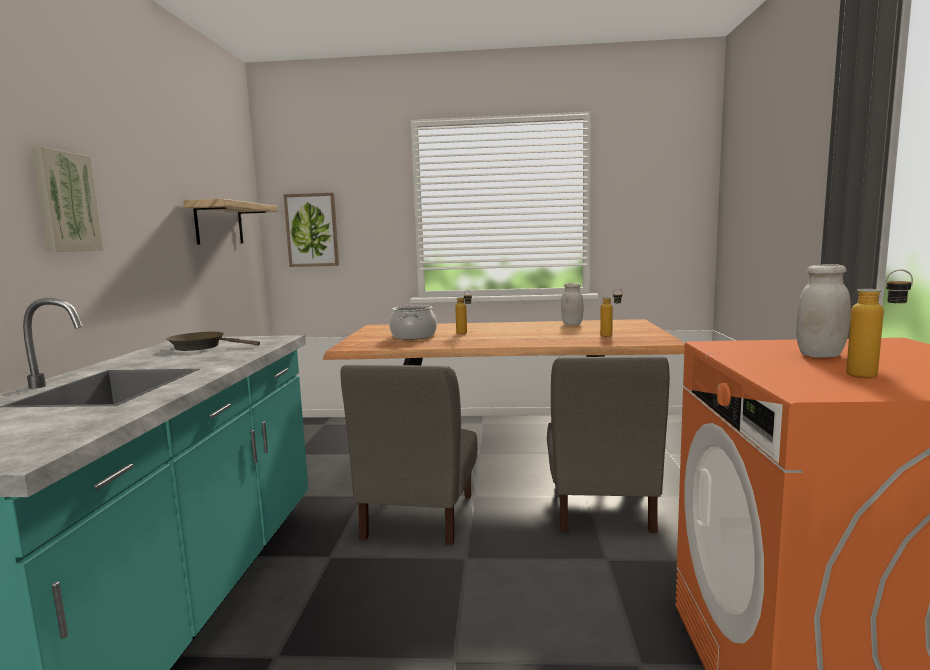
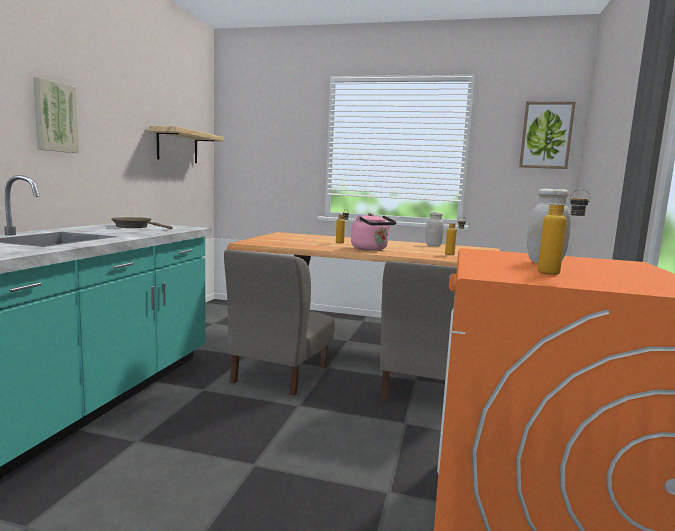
camera: 10 degrees right, 0 degrees up
picture [284,193,339,267] -> picture moved to [519,102,576,169]
cooking pot [389,305,437,340] -> none
none -> pink kettle [351,213,396,251]

